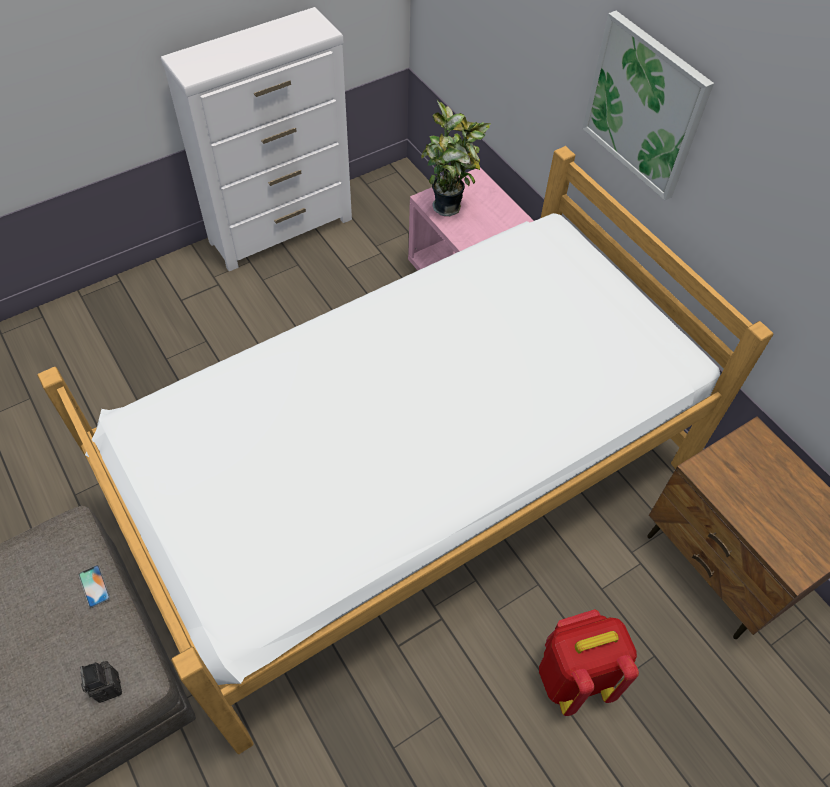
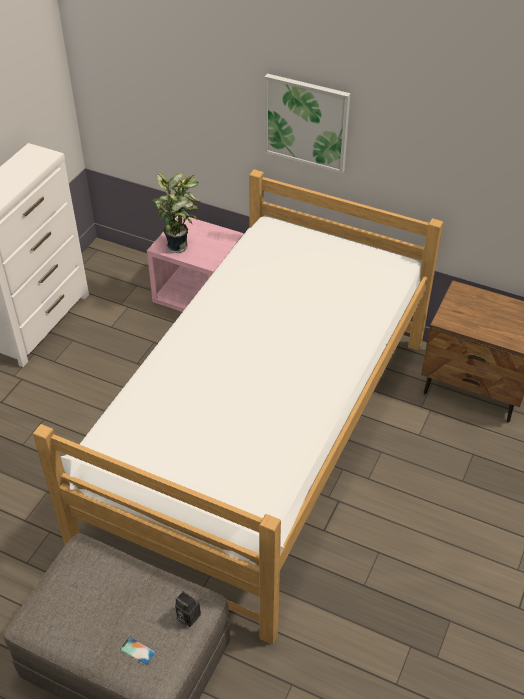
camera: 30 degrees left, 10 degrees down
phone [78,565,110,608] -> phone moved to [120,636,156,665]
red backpack [539,609,639,716] -> none

